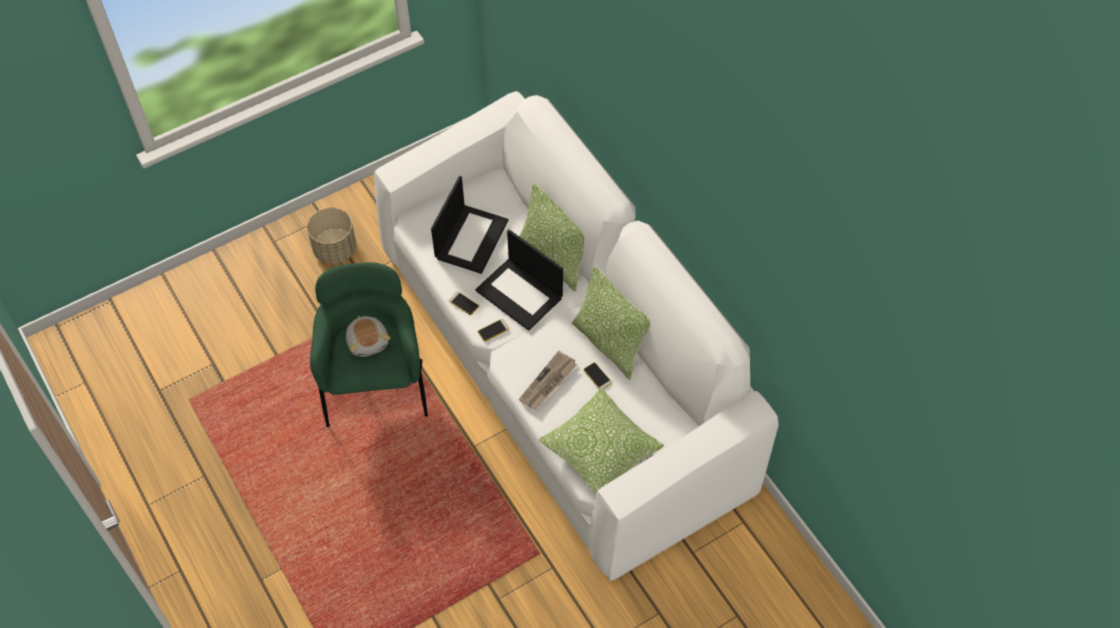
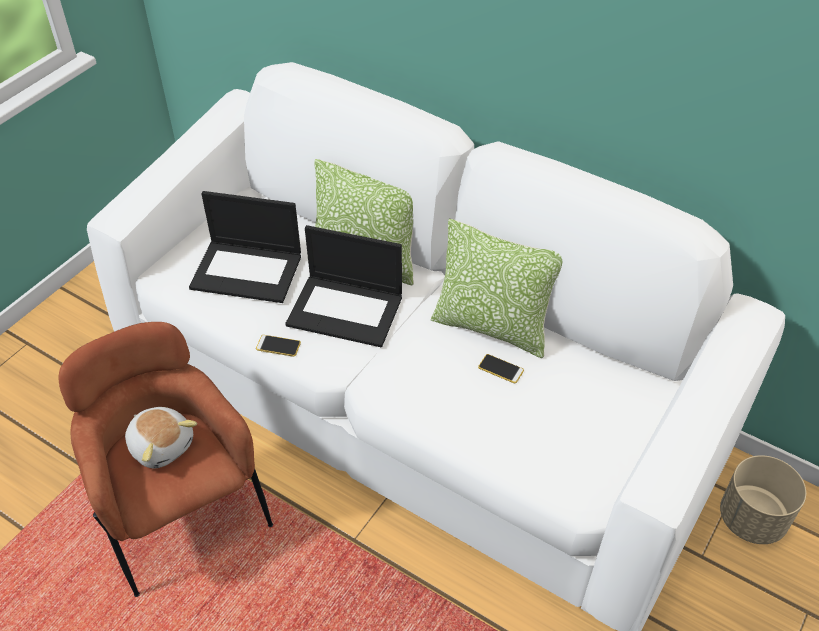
camera: 25 degrees left, 10 degrees down
beige planter [307,208,356,264] -> beige planter moved to [720,455,806,544]
green armchair [310,262,428,427] -> brown armchair [59,322,273,597]
laptop [431,176,509,274] -> laptop turned 105 degrees clockwise [189,191,301,303]
phone [478,319,509,342] -> none
newspaper [519,351,577,410] -> none
pillow [538,388,664,495] -> none

